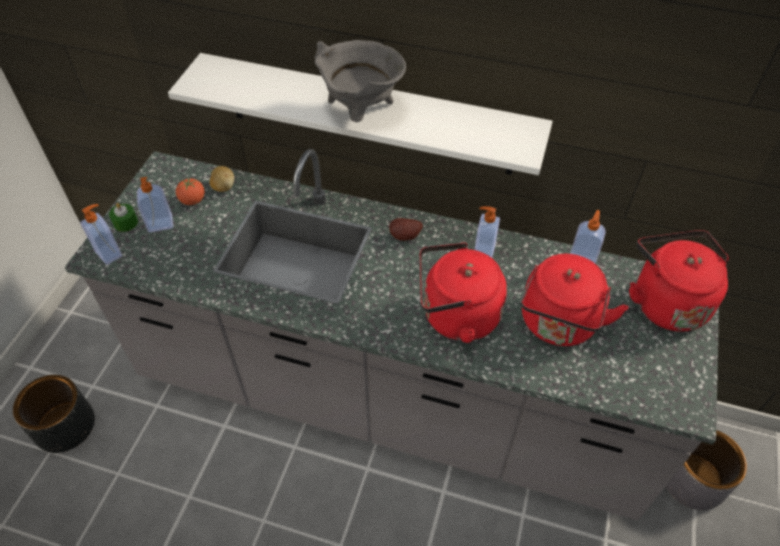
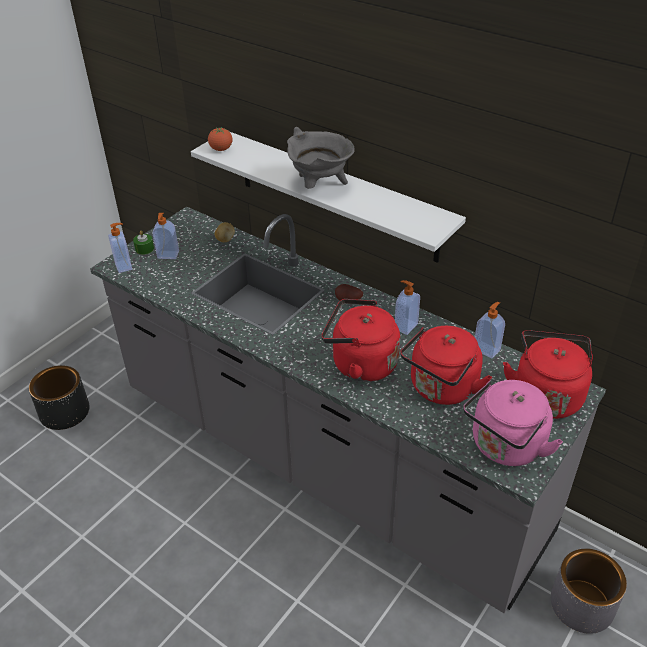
camera: 20 degrees right, 10 degrees down
tomato [176,178,205,205] -> tomato moved to [208,127,233,151]
none -> pink kettle [463,380,563,466]

